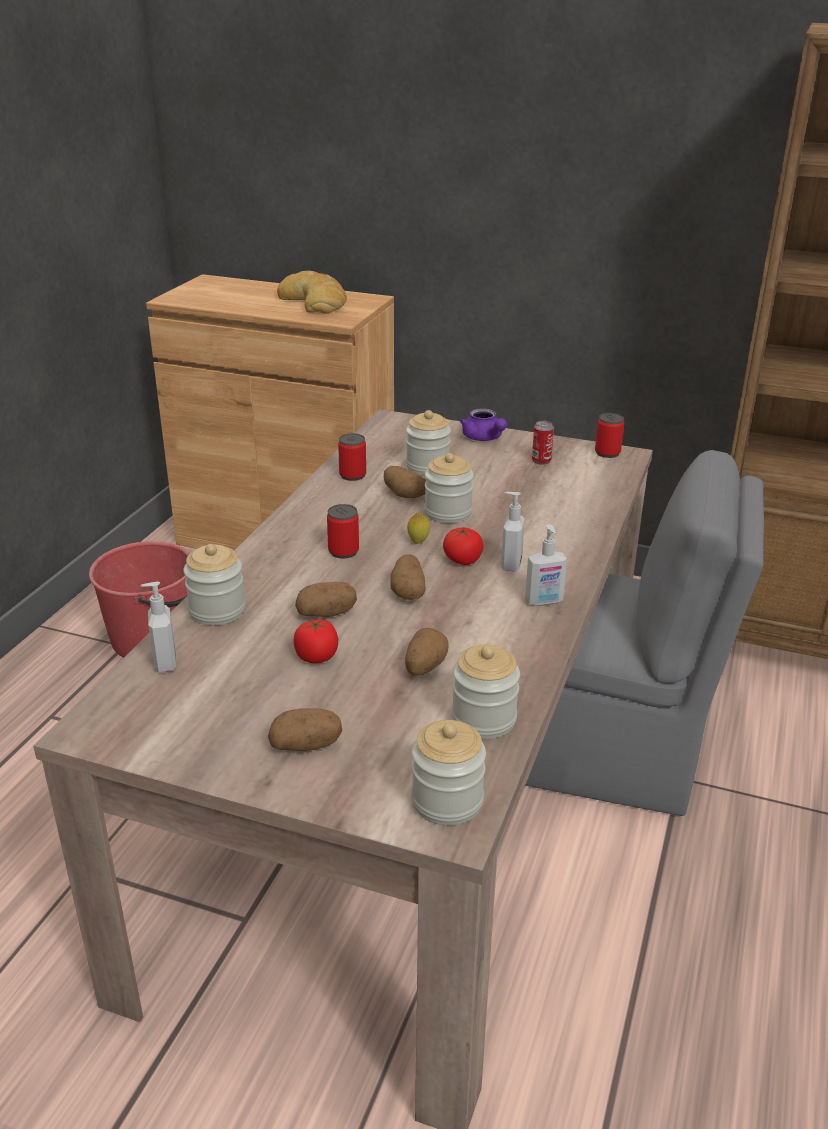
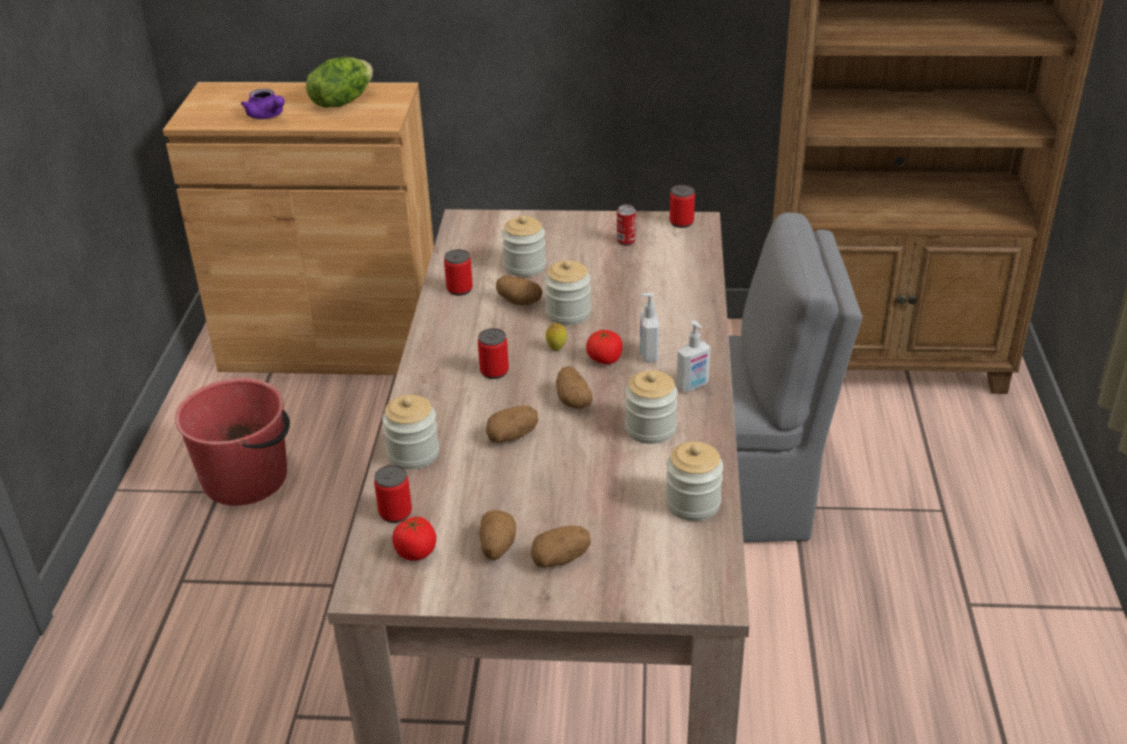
camera: 15 degrees left, 5 degrees up
soap dispenser [141,582,176,672] -> can [374,465,412,523]
bread [277,271,347,314] -> lettuce [306,57,373,108]
tomato [294,620,338,663] -> tomato moved to [392,517,436,561]
potato [405,628,449,676] -> potato moved to [479,510,516,560]
jar [411,720,486,825] -> jar moved to [625,370,678,444]
purple teapot [460,408,507,441] -> purple teapot moved to [241,89,285,119]

